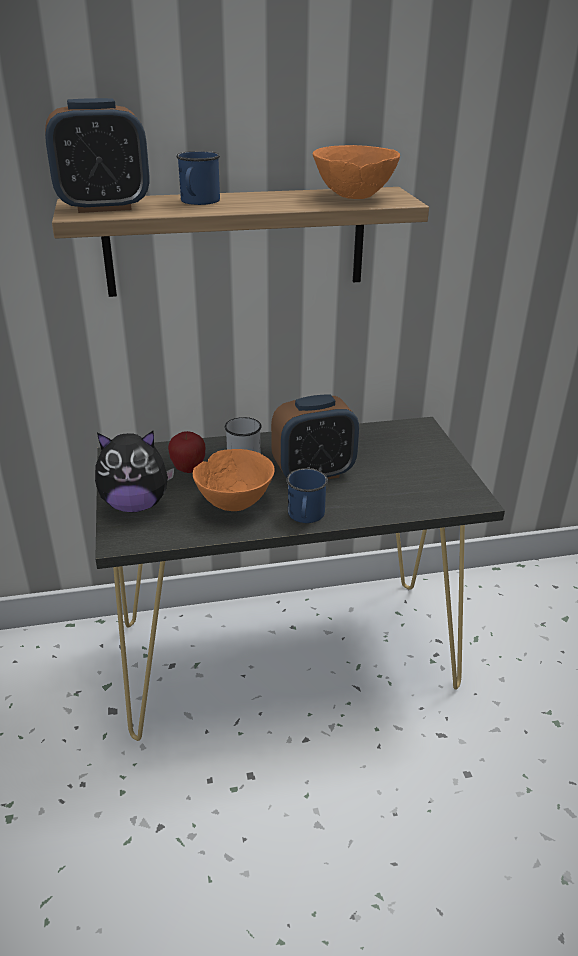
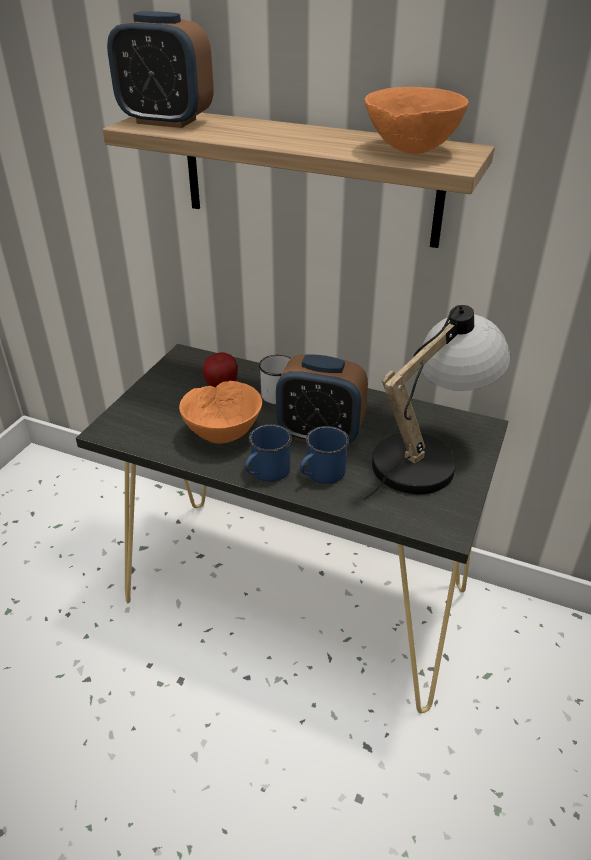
camera: 35 degrees right, 5 degrees up
plush toy [95,431,174,512] -> none
blue mug [176,151,220,205] -> blue mug moved to [300,426,349,484]
none -> table lamp [363,305,511,500]

